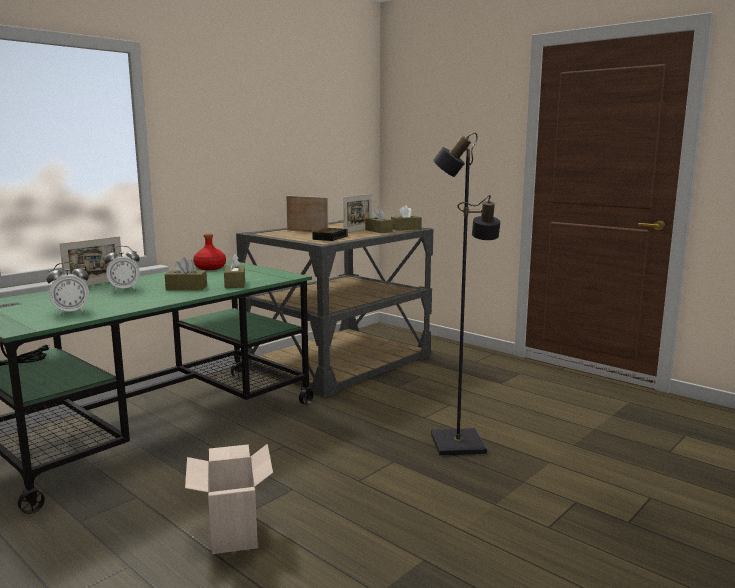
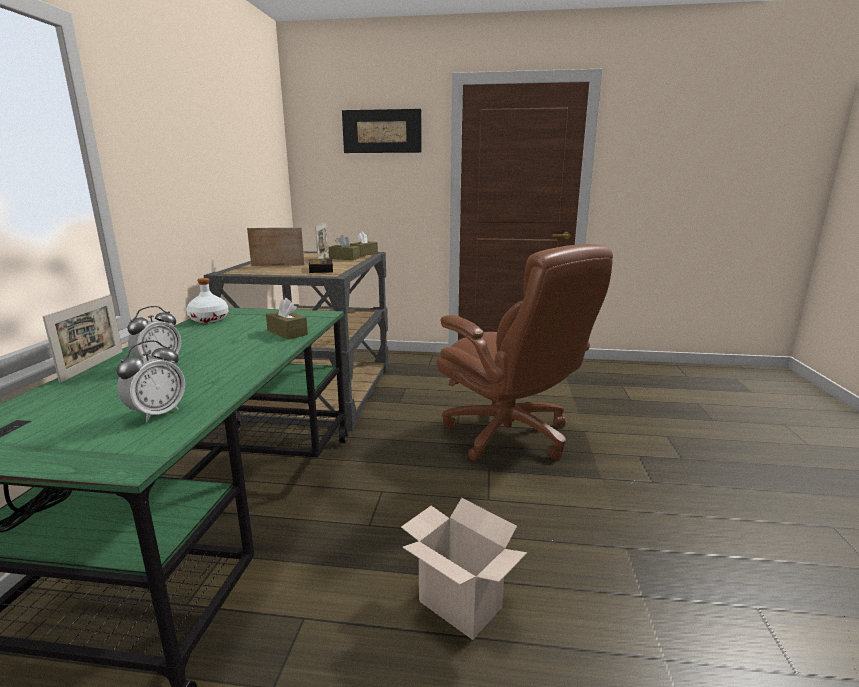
camera: 35 degrees left, 5 degrees up
brown tissue box [165,257,207,290] -> none
red bottle [193,234,226,270] -> white bottle [186,278,228,323]
black floor lamp [431,132,500,455] -> brown office chair [436,244,613,461]
none -> picture [342,109,422,153]

